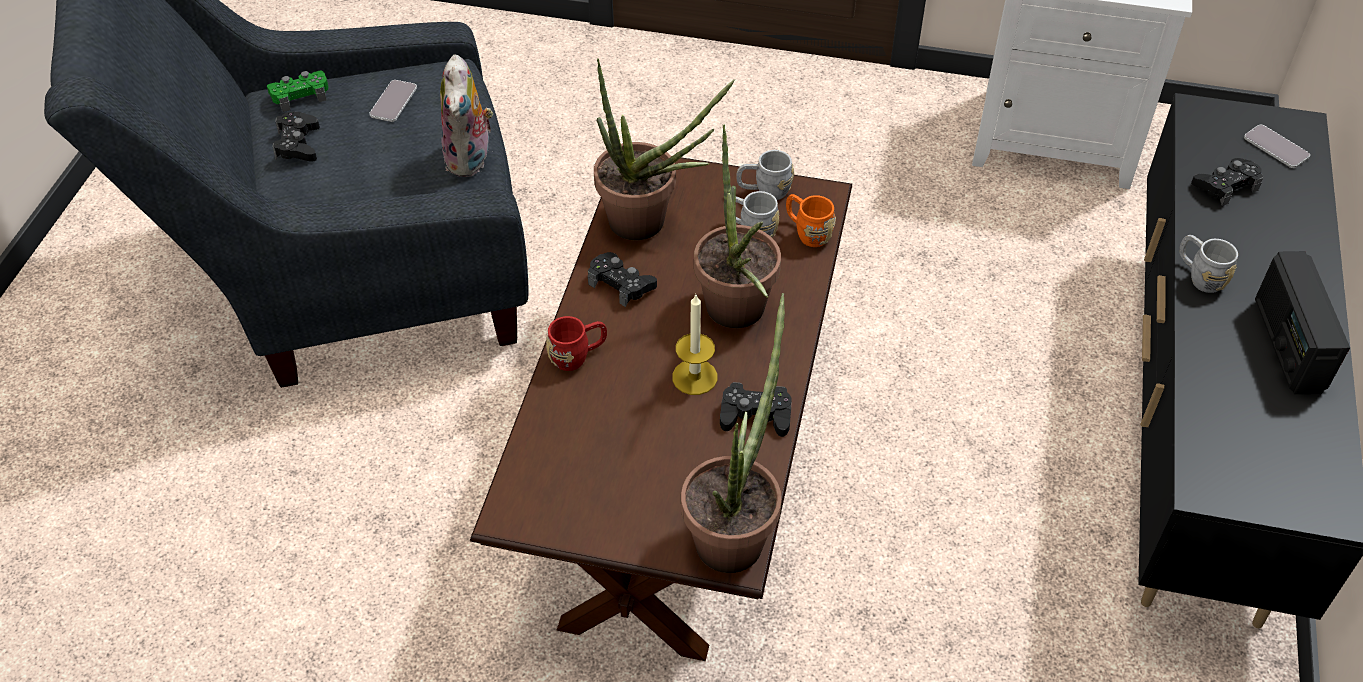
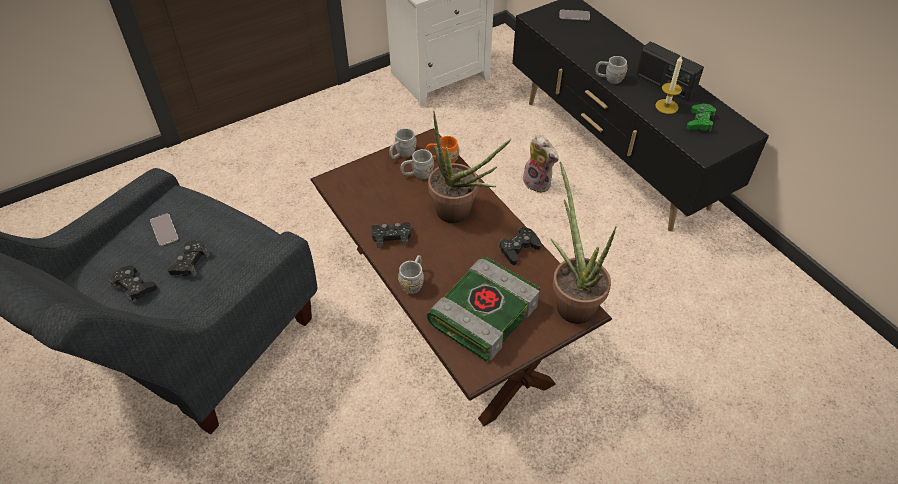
camera: 45 degrees left, 0 degrees up
green game controller [267,71,328,112] -> green game controller moved to [686,104,716,132]
plush toy [440,55,493,177] -> plush toy moved to [523,135,559,193]
red mug [546,316,607,371] -> grey mug [398,255,424,294]
potted plant [594,59,735,241] -> none
candle [672,295,718,395] -> candle moved to [655,56,683,114]
black game controller [1191,158,1263,206] -> black game controller moved to [167,240,210,278]
none -> book [427,257,540,362]

